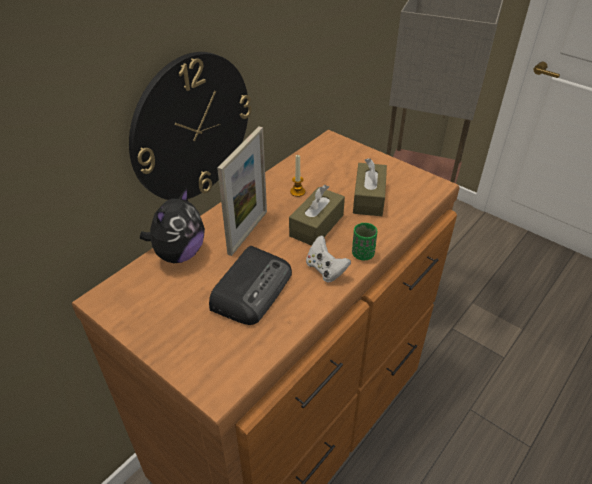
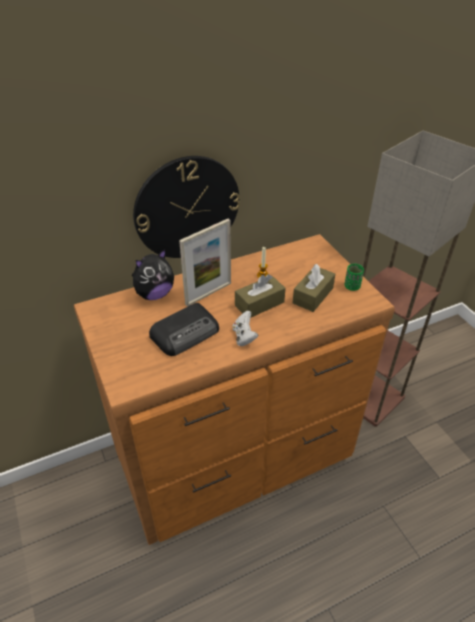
camera: 25 degrees right, 0 degrees up
green cup [352,223,377,260] -> green cup moved to [344,264,364,291]

